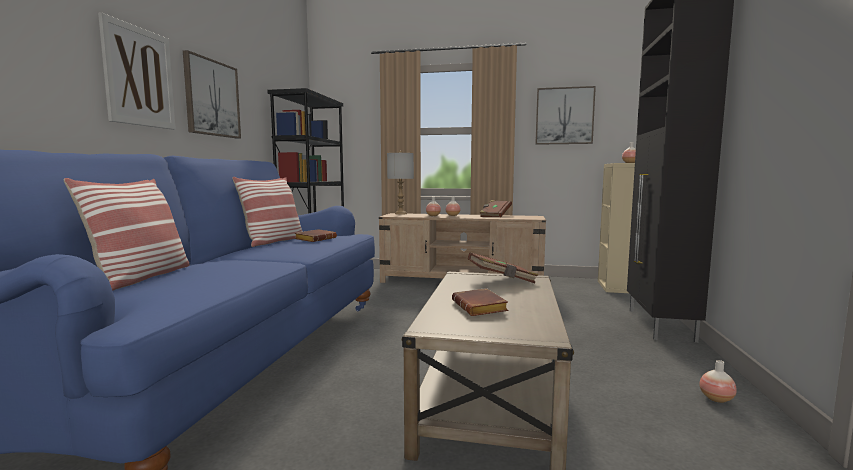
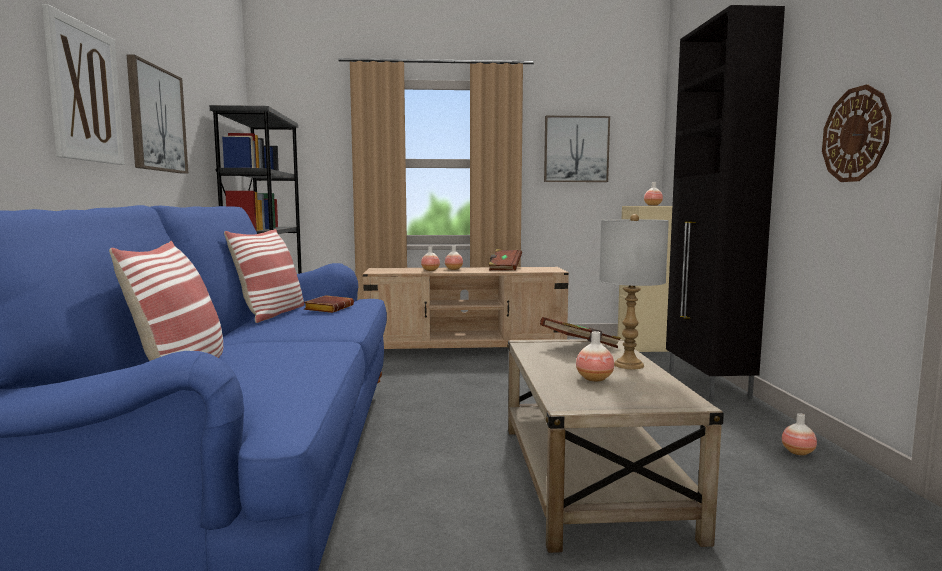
camera: 15 degrees left, 0 degrees up
grey table lamp [387,151,414,215] -> grey table lamp moved to [599,214,669,369]
brown book [452,288,508,316] -> vase [576,331,614,382]
none -> wall clock [822,84,891,182]

